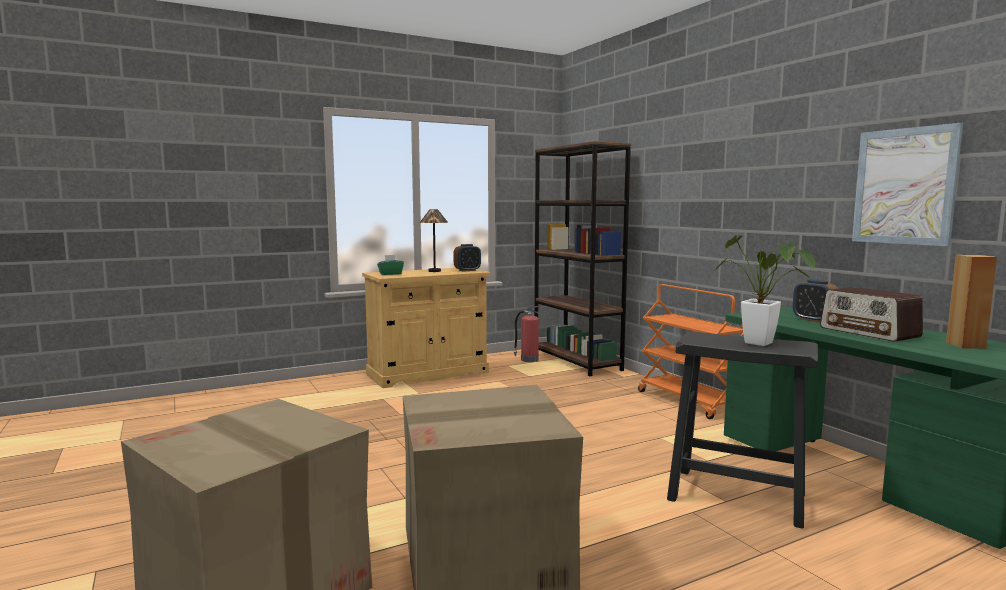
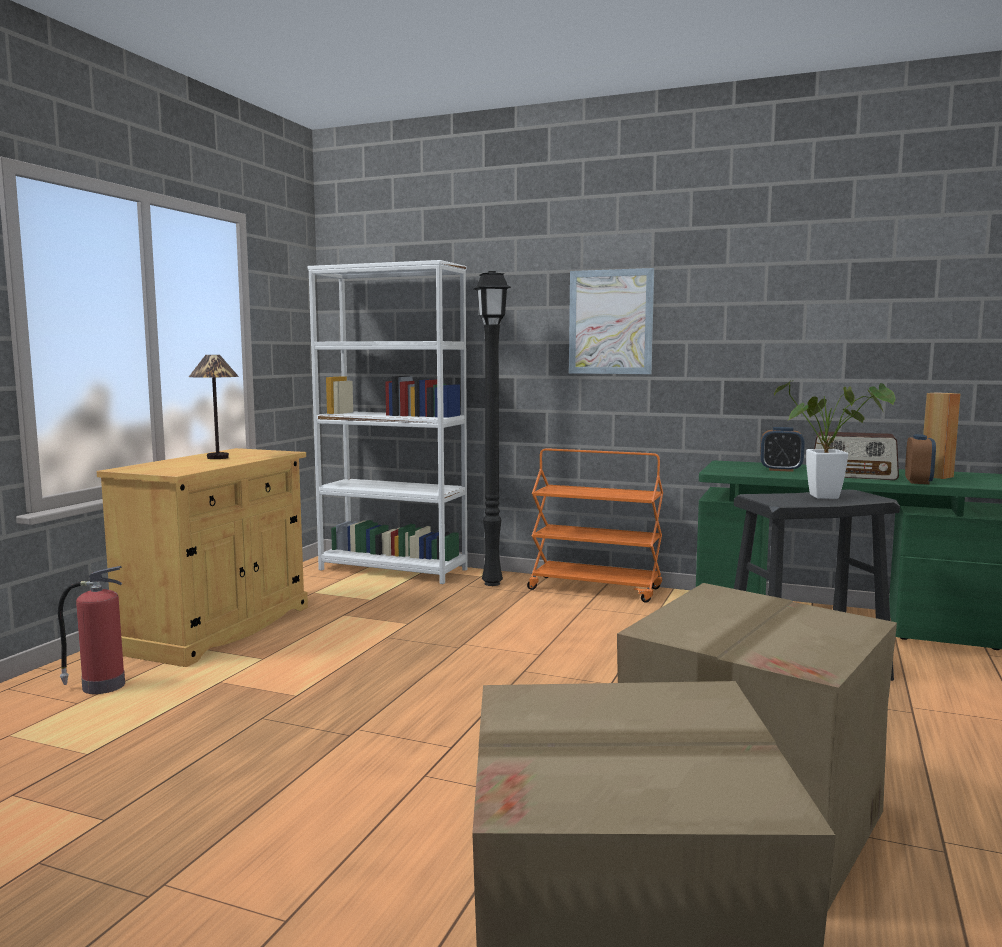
camera: 40 degrees left, 0 degrees up
green tissue box [377,255,404,275] -> none
alarm clock [453,244,481,272] -> alarm clock moved to [905,434,936,484]
fire extinguisher [514,306,541,362] -> fire extinguisher moved to [58,566,125,694]
brown bookcase [534,141,631,376] -> white bookcase [308,260,467,584]
picture [852,123,963,246] -> picture moved to [569,268,654,374]
none -> black floor lamp [474,271,511,586]

